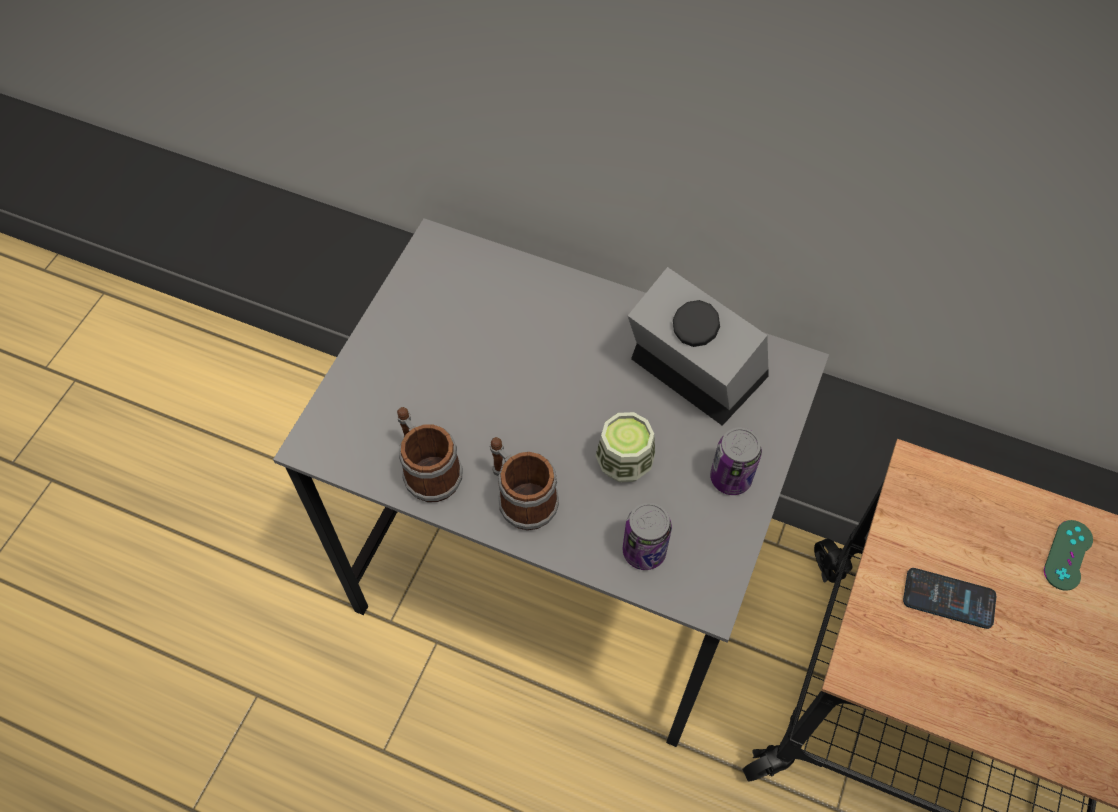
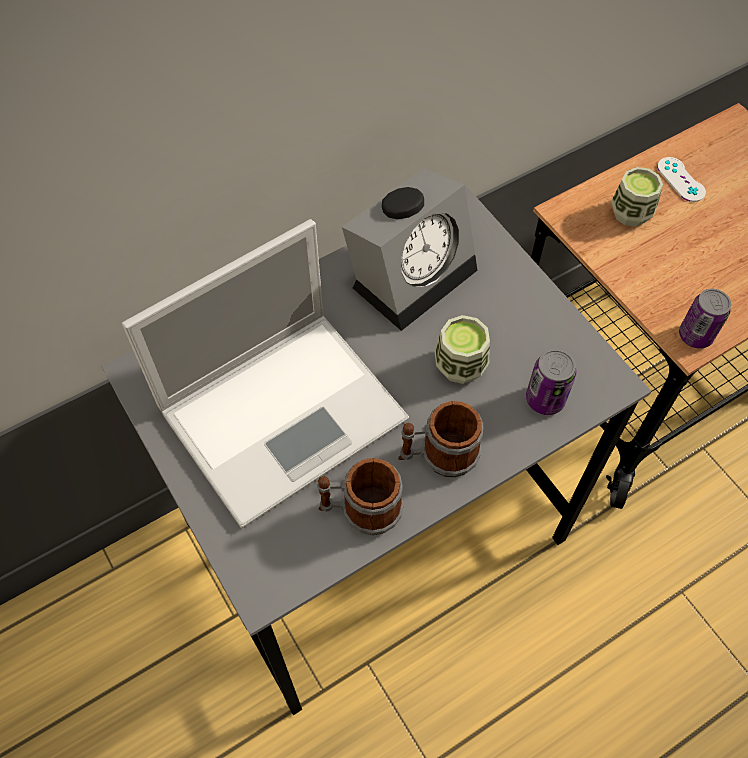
camera: 55 degrees left, 0 degrees up
alarm clock [628,267,769,426] -> alarm clock turned 150 degrees clockwise [342,168,477,331]
can [710,427,762,495] -> can moved to [679,289,731,349]
phone [903,568,996,629] -> none
green game controller [1044,520,1093,591] -> white game controller [657,157,706,202]
none -> laptop [122,219,409,528]
none -> cup [611,167,663,227]

